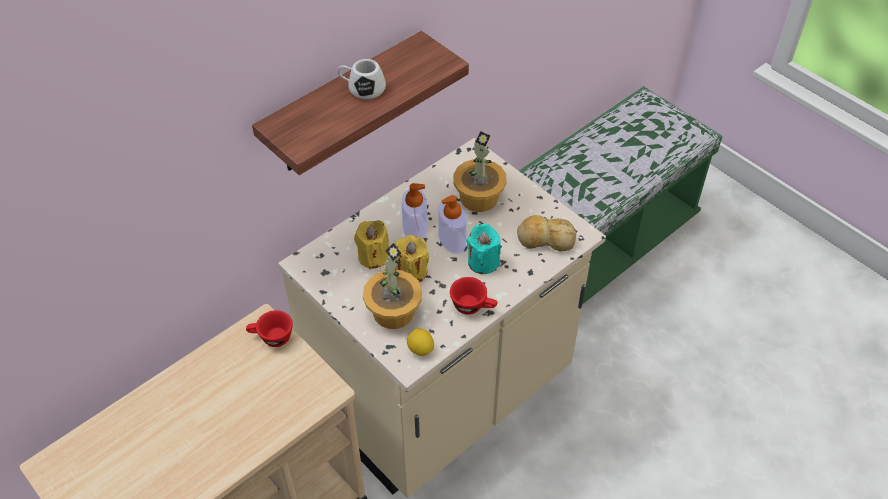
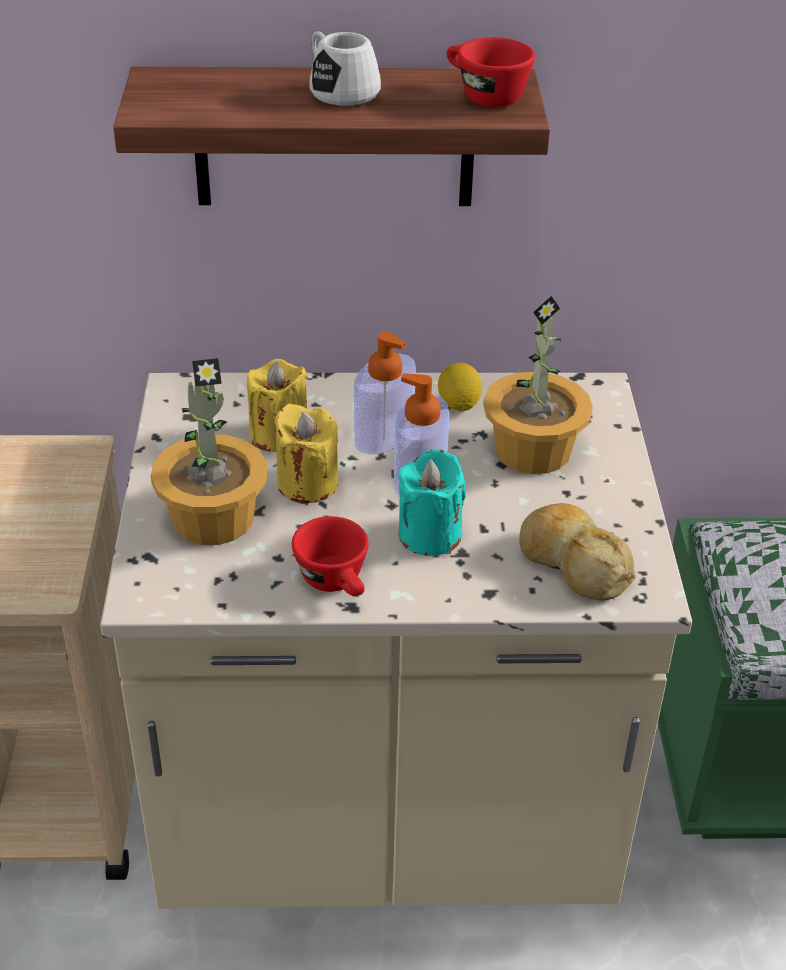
camera: 40 degrees right, 10 degrees down
red cup [246,310,293,347] -> red cup moved to [447,37,535,107]
lemon [407,328,434,356] -> lemon moved to [438,363,482,411]

